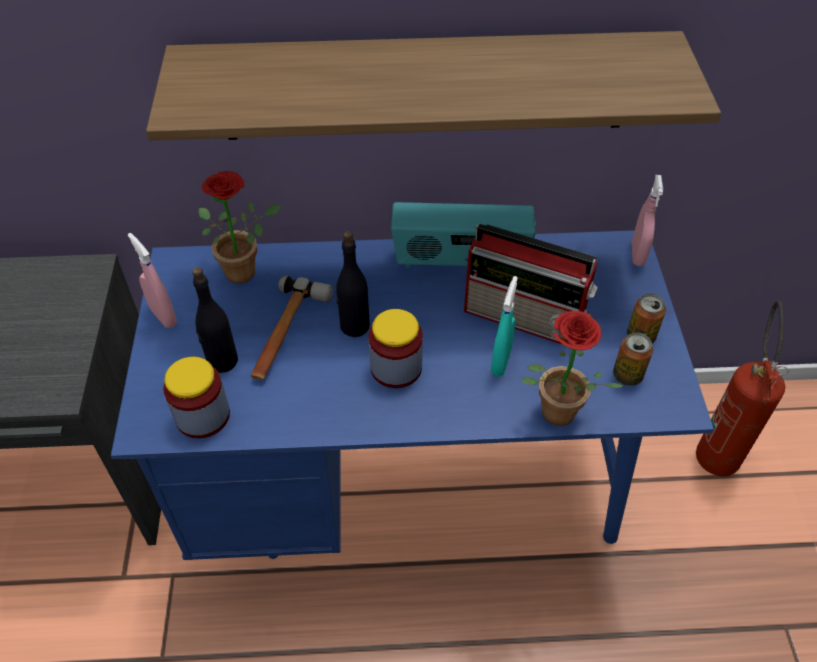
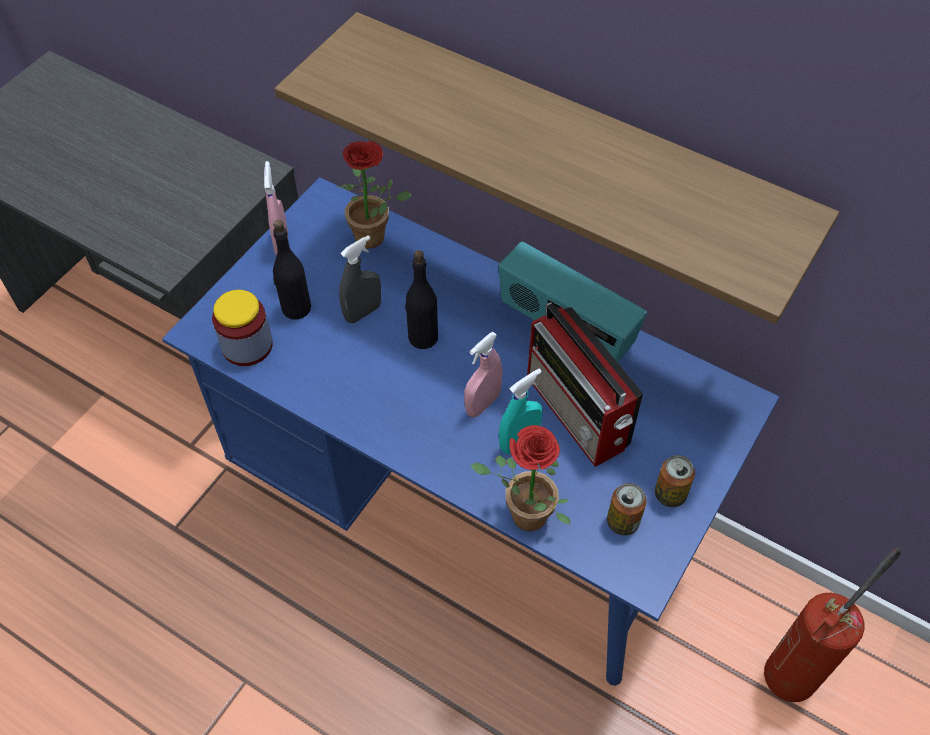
camera: 35 degrees right, 5 degrees up
hammer [251,276,333,380] -> grey spray bottle [339,235,381,323]
jar [369,309,423,388] -> none
pink spray bottle [632,175,663,266] -> pink spray bottle moved to [464,332,502,417]

